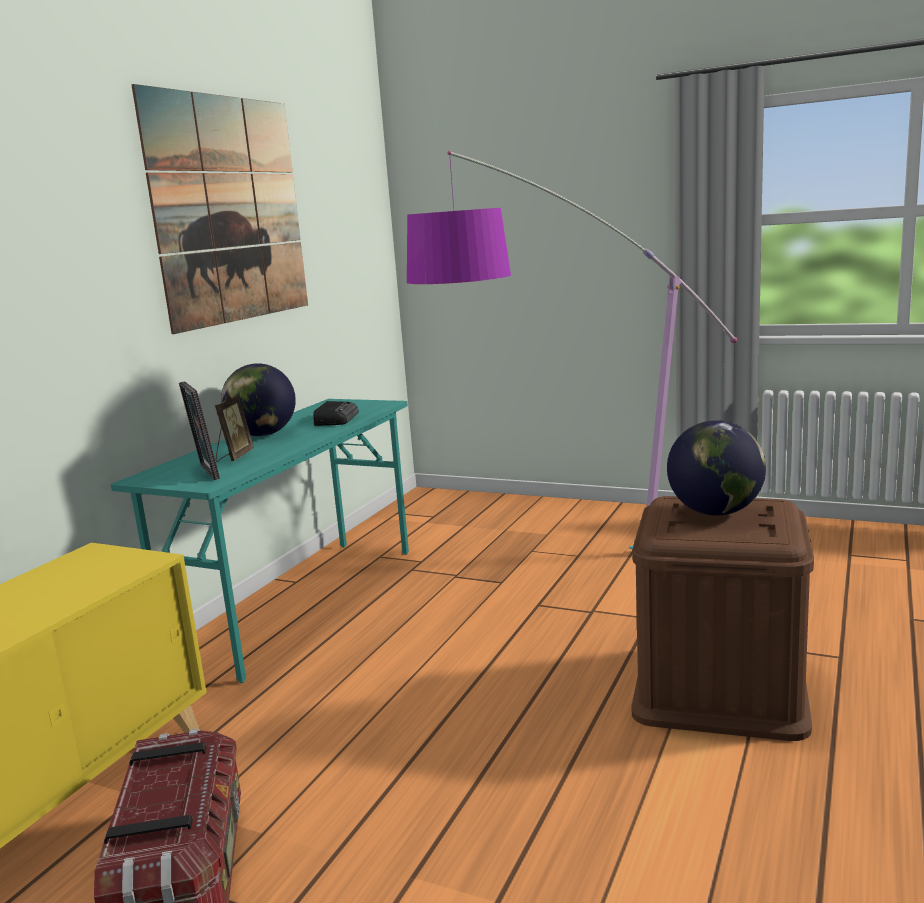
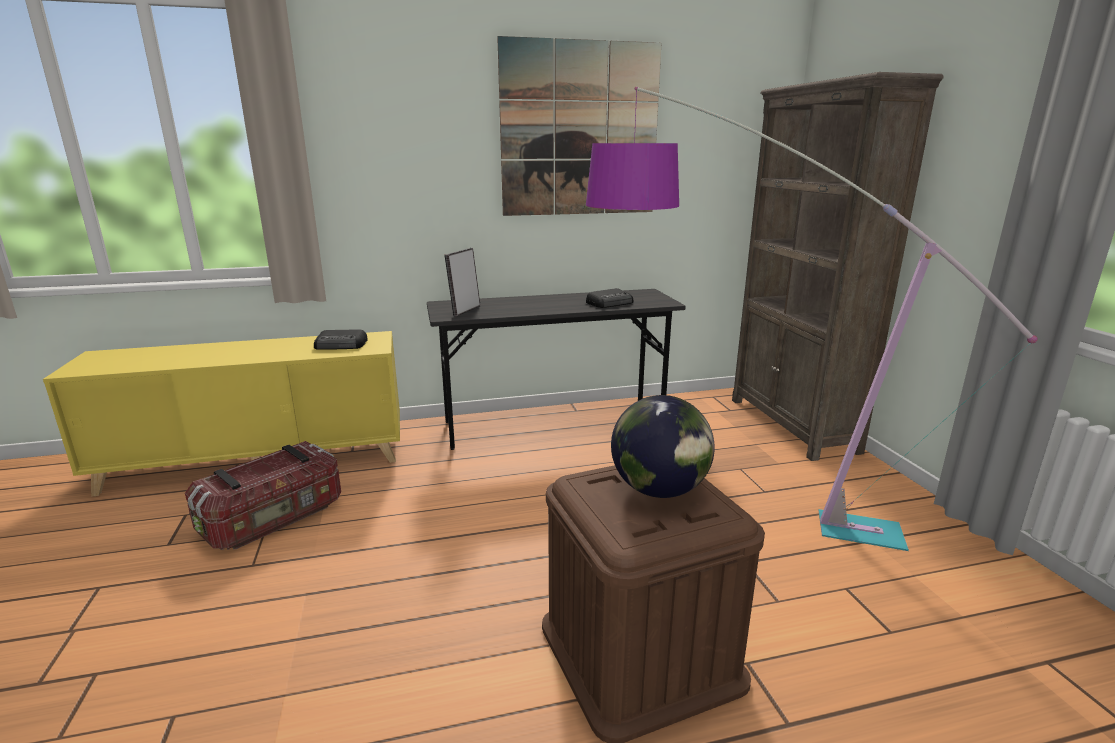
camera: 50 degrees right, 5 degrees up
turquoise desk [111,399,409,683] -> grey desk [427,289,686,450]
picture frame [215,393,254,462] -> none
globe [221,363,296,436] -> none
none -> radio [314,329,368,350]
none -> brown bookcase [732,72,944,461]

